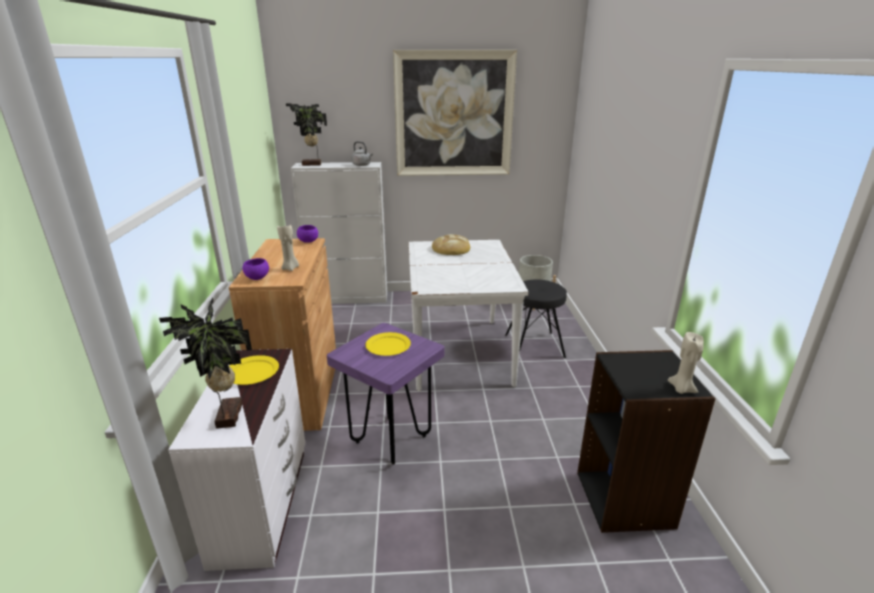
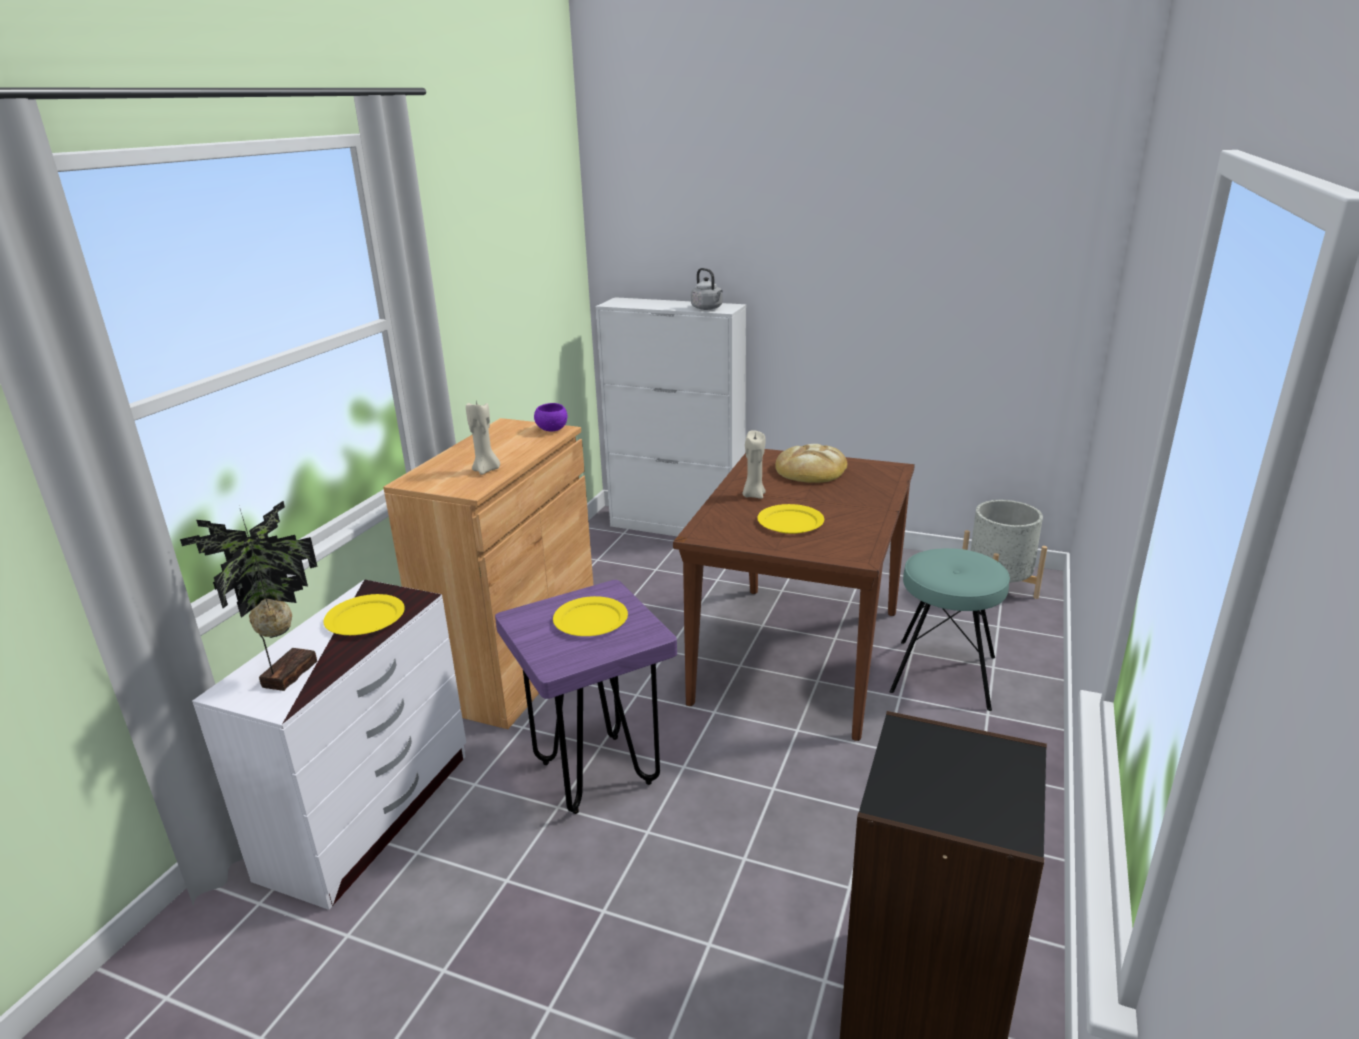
camera: 25 degrees right, 0 degrees up
purple bowl [242,258,269,280] -> none
potted plant [286,103,327,166] -> none
picture [393,50,517,176] -> none
white dining table [408,240,529,391] -> brown dining table [673,449,915,741]
black stool [505,279,567,358] -> turquoise stool [889,548,1010,711]
beige candle [668,332,704,394] -> beige candle moved to [743,430,766,499]
none -> yellow plate [757,504,824,534]

